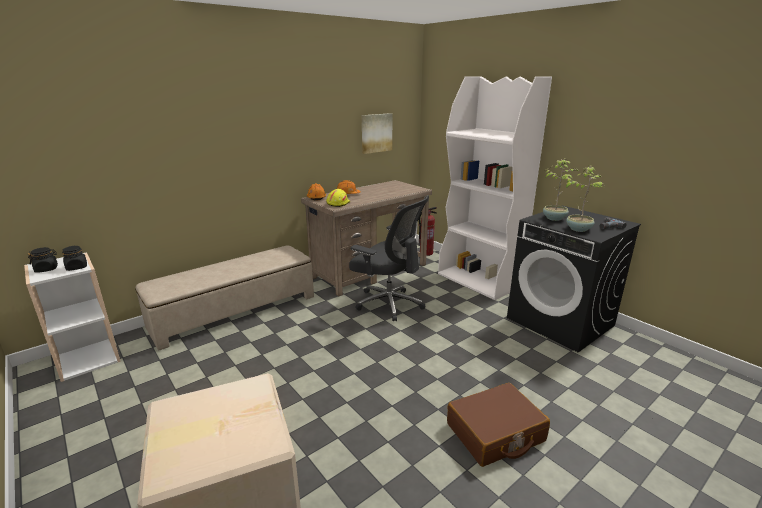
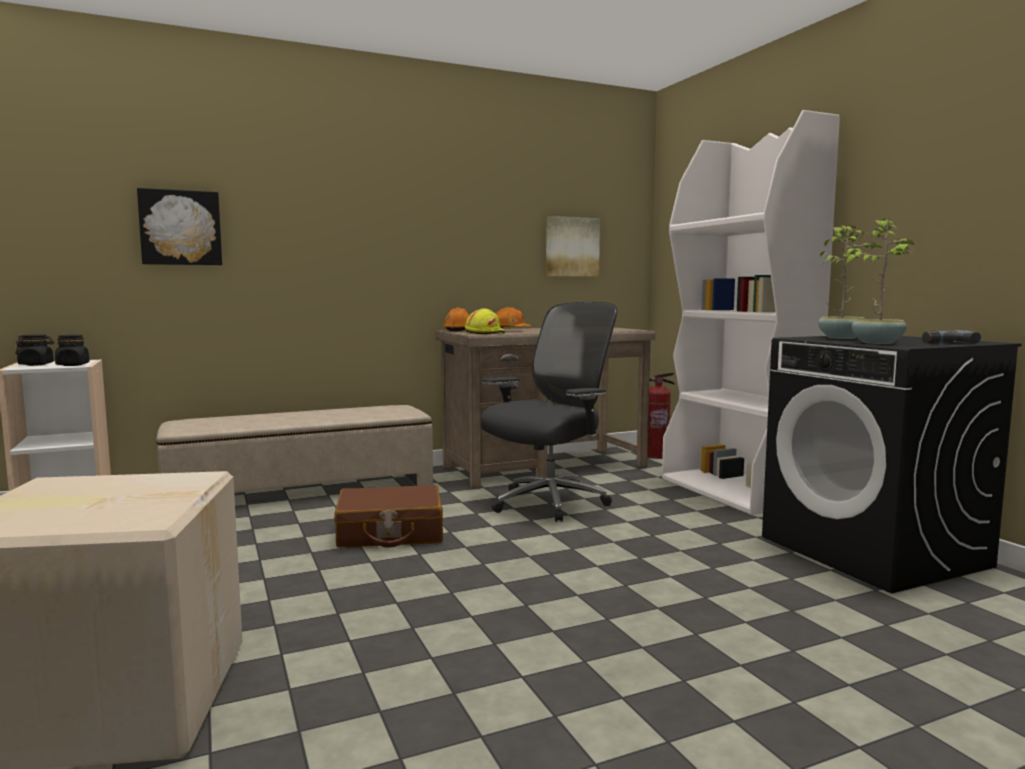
camera: 15 degrees right, 15 degrees down
office chair [349,195,429,321] -> office chair turned 90 degrees counterclockwise [481,302,618,522]
brown suitcase [447,383,550,467] -> brown suitcase moved to [334,485,443,548]
none -> picture [137,188,222,265]

